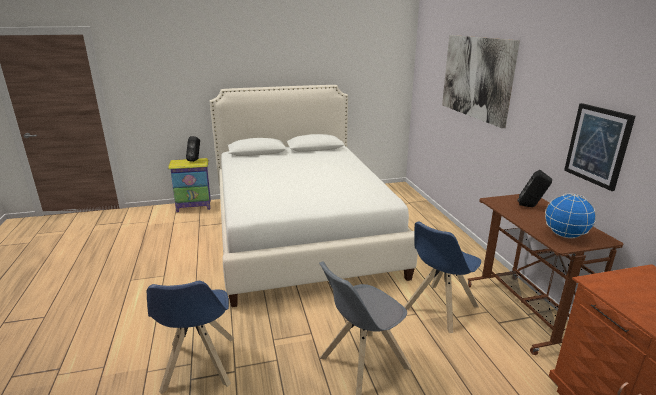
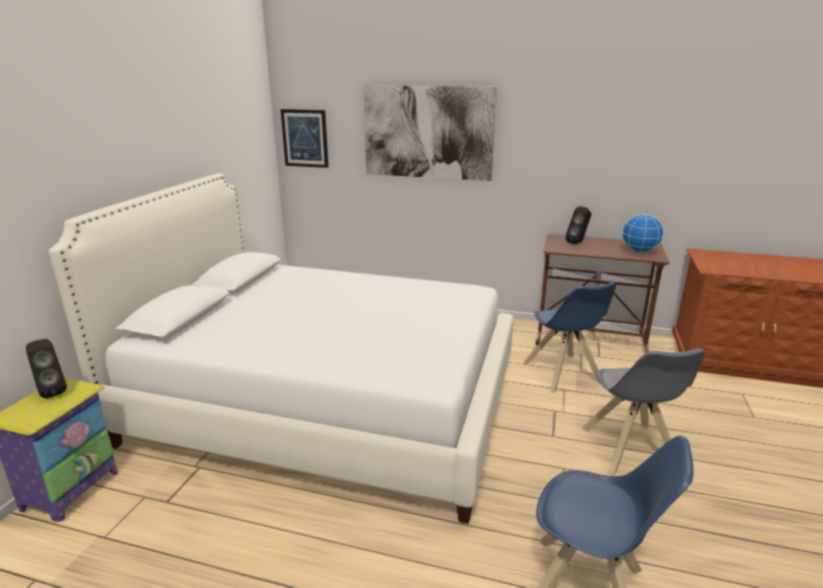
camera: 60 degrees left, 0 degrees up
picture [564,103,636,191] -> picture moved to [281,109,329,168]

